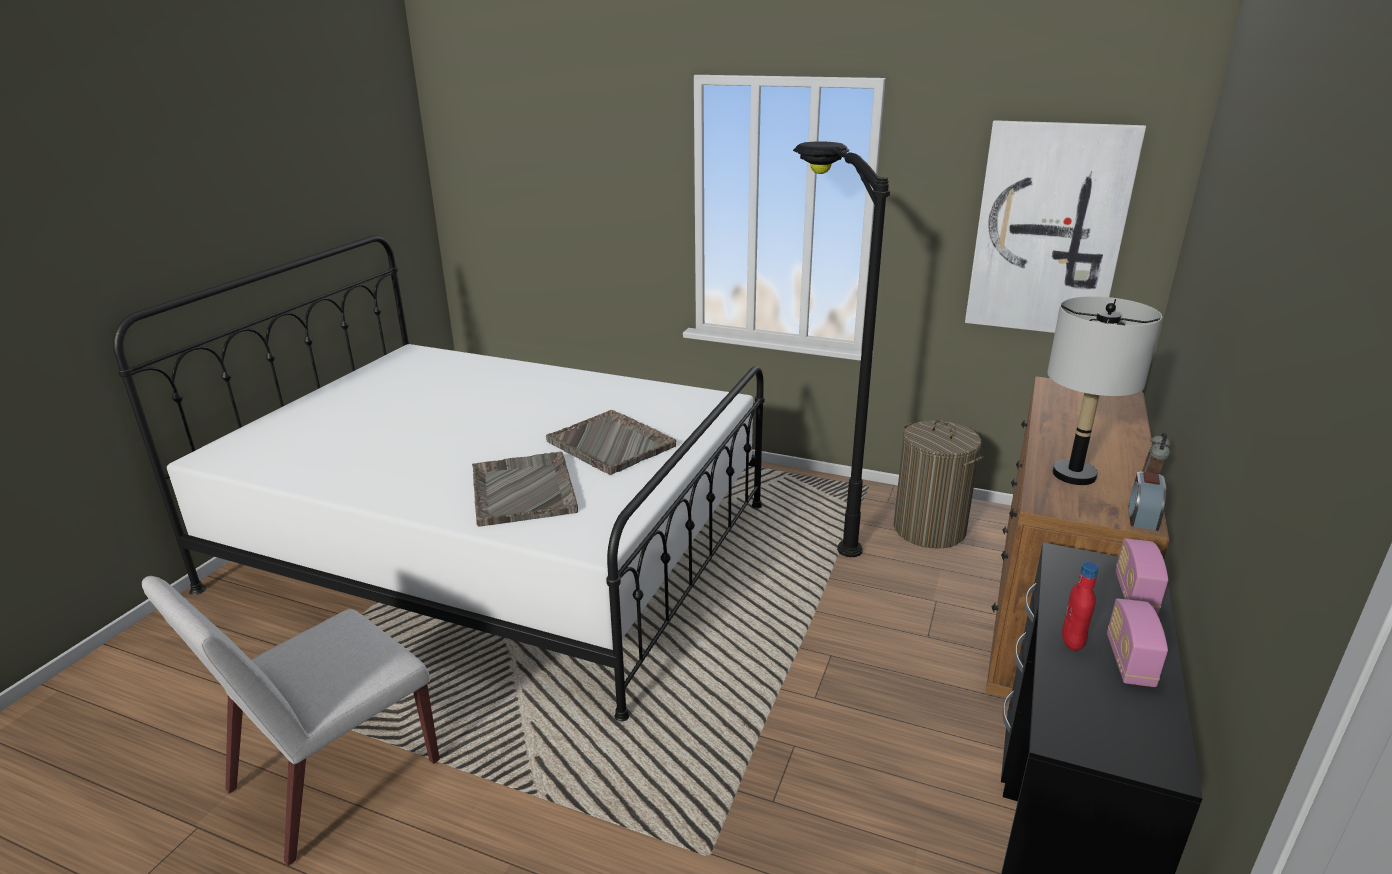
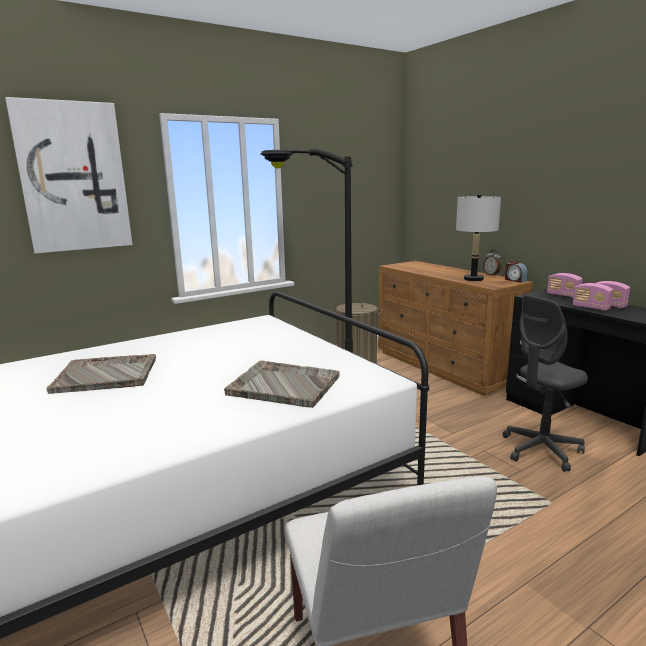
camera: 55 degrees left, 10 degrees down
grey tray [546,410,676,475] -> grey tray moved to [46,354,156,394]
picture [965,120,1146,333] -> picture moved to [5,97,133,254]
red bottle [1062,562,1099,651] -> radio [573,283,613,311]
none -> grey office chair [503,294,588,472]

